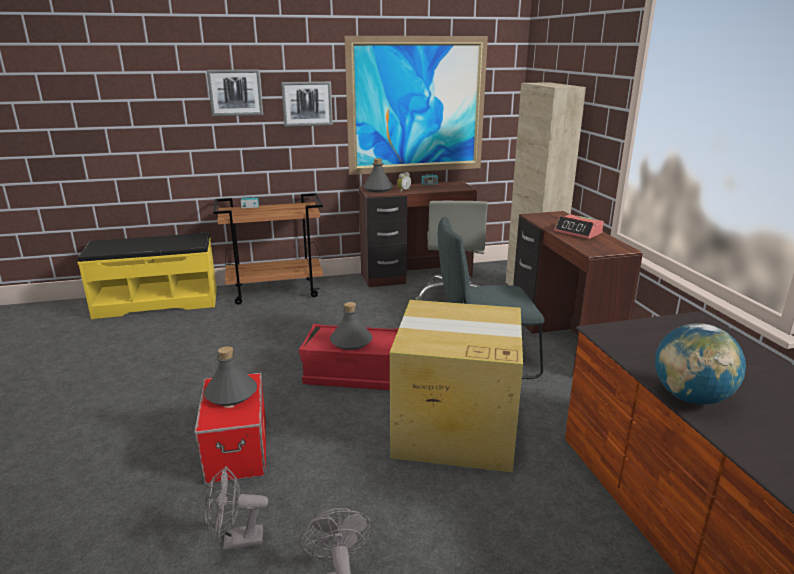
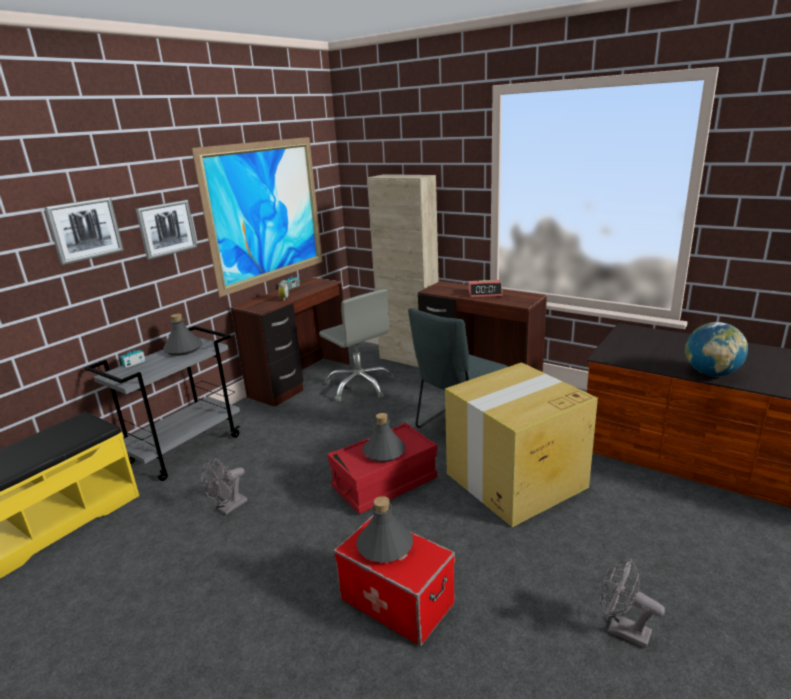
camera: 40 degrees left, 0 degrees up
grey fan [204,466,268,551] -> grey fan moved to [201,458,248,515]
brown cart [213,193,323,305] -> grey cart [85,326,240,481]
grey bottle [363,158,394,193] -> grey bottle moved to [163,314,202,356]

